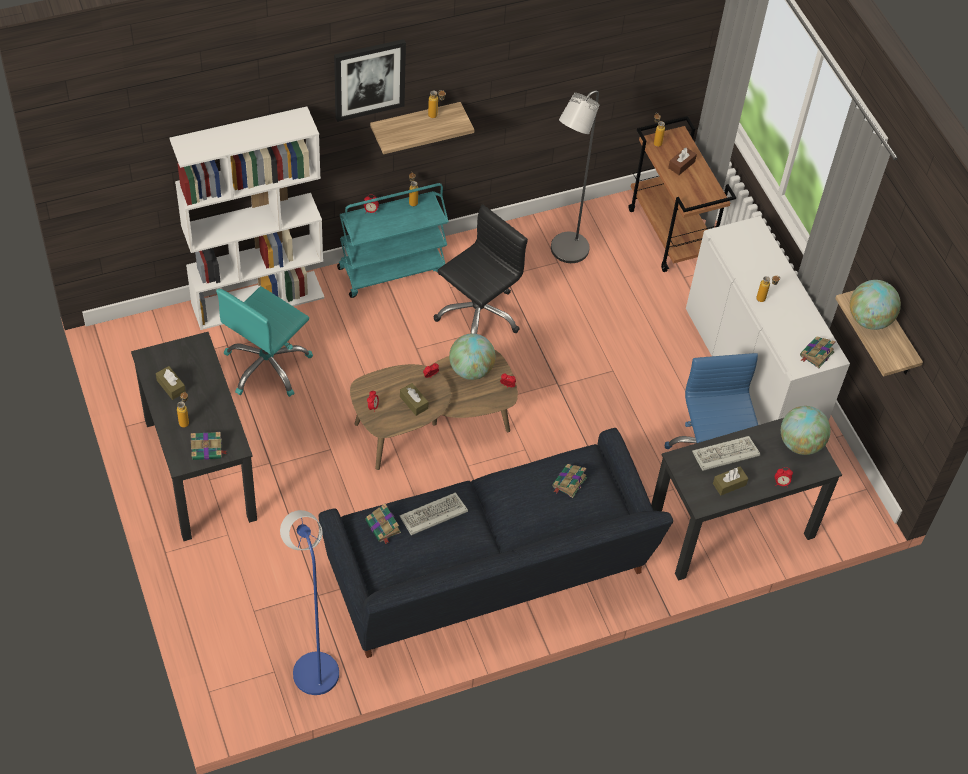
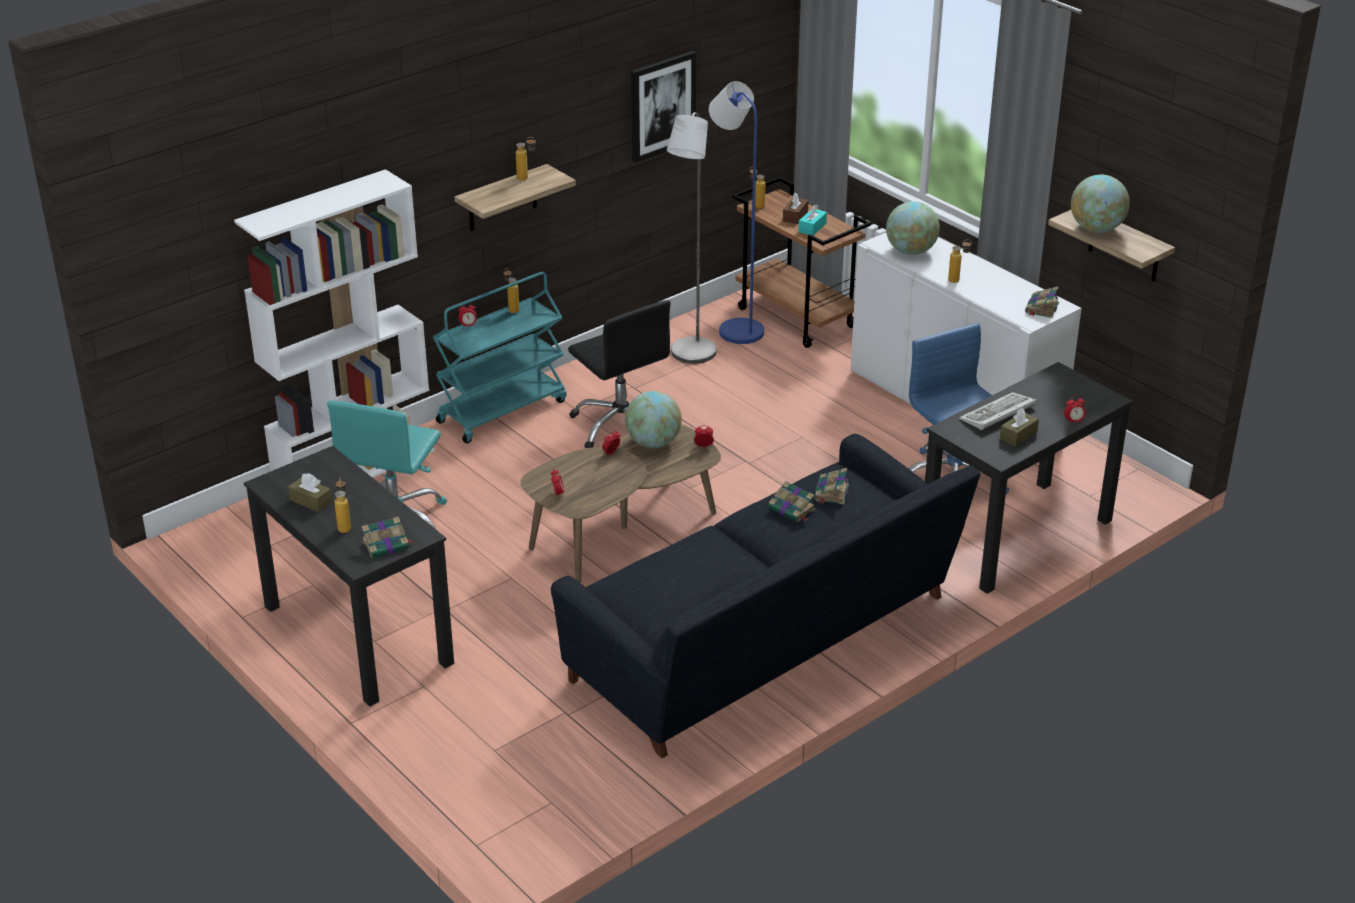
camera: 15 degrees left, 20 degrees down
blue floor lamp [280,510,339,695] -> blue floor lamp moved to [709,81,764,344]
picture [334,39,406,122] -> picture moved to [631,51,696,163]
book [365,503,401,544] -> book moved to [768,481,815,522]
brown tissue box [400,383,429,416] -> none
keyboard [400,492,468,535] -> none
black office chair [433,204,528,334] -> black office chair turned 120 degrees clockwise [568,300,671,448]
globe [781,406,831,455] -> globe moved to [886,201,940,255]
none -> turquoise tissue box [798,204,827,235]

